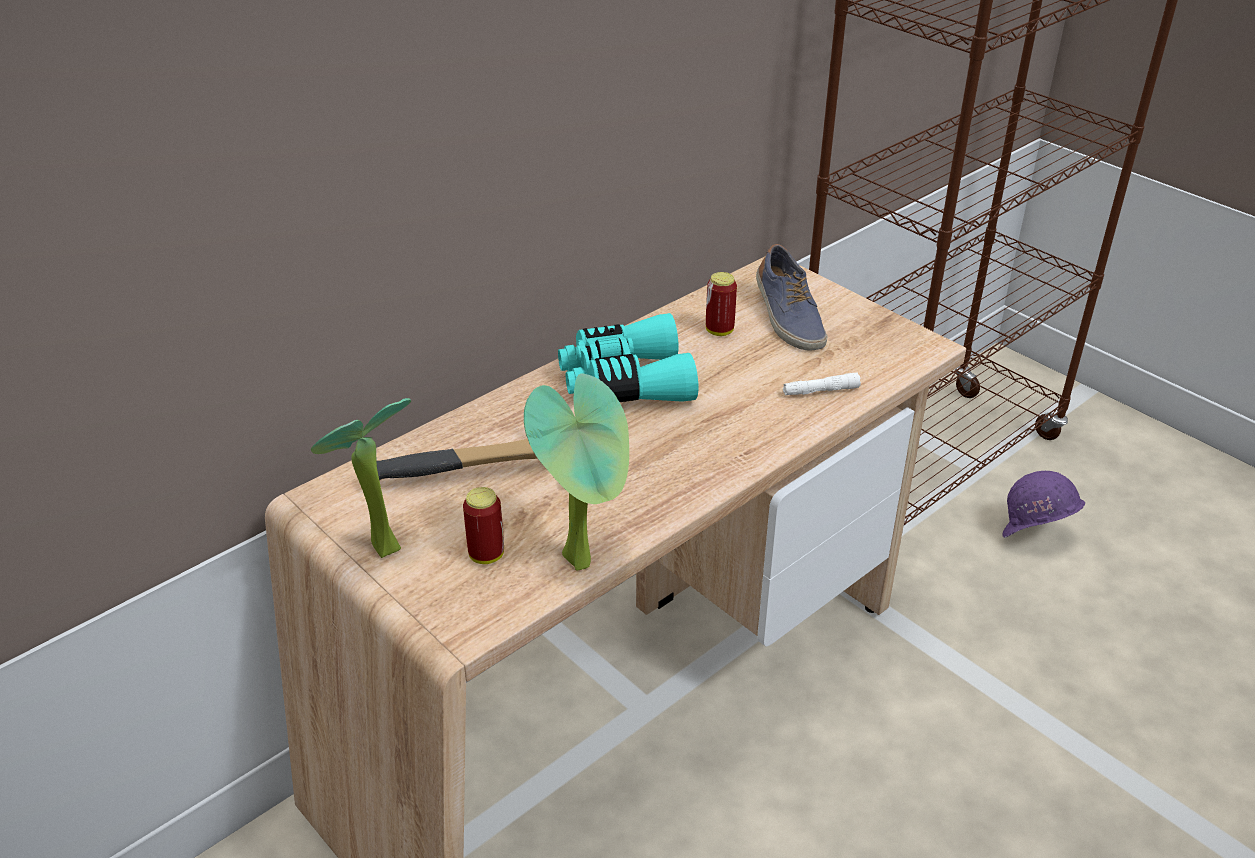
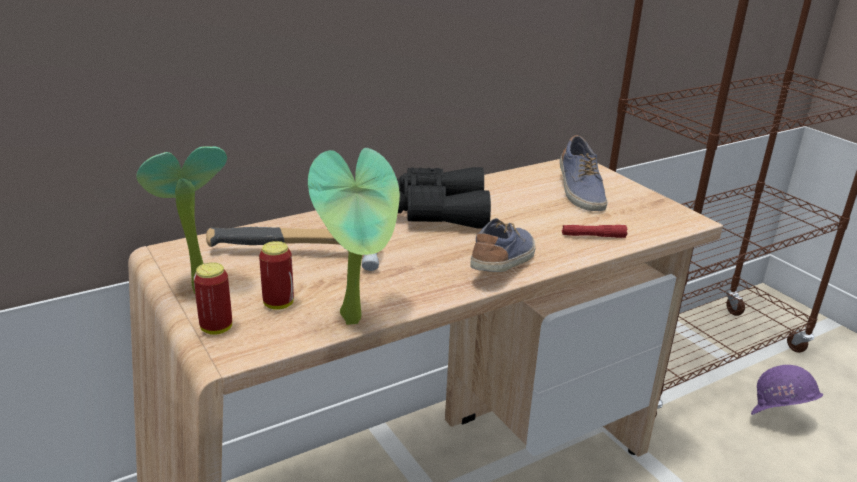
camera: 10 degrees right, 10 degrees down
turquoise binoculars [558,313,698,402] -> black binoculars [397,167,491,229]
can [706,272,737,336] -> can moved to [194,262,232,335]
white flashlight [783,373,861,395] -> red flashlight [562,225,627,238]
none -> shoe [470,218,535,272]

